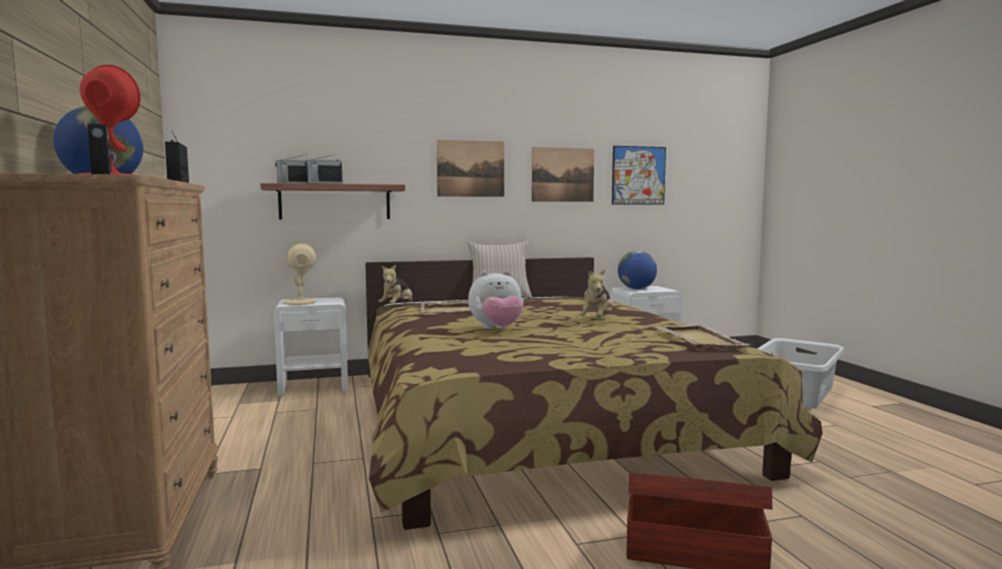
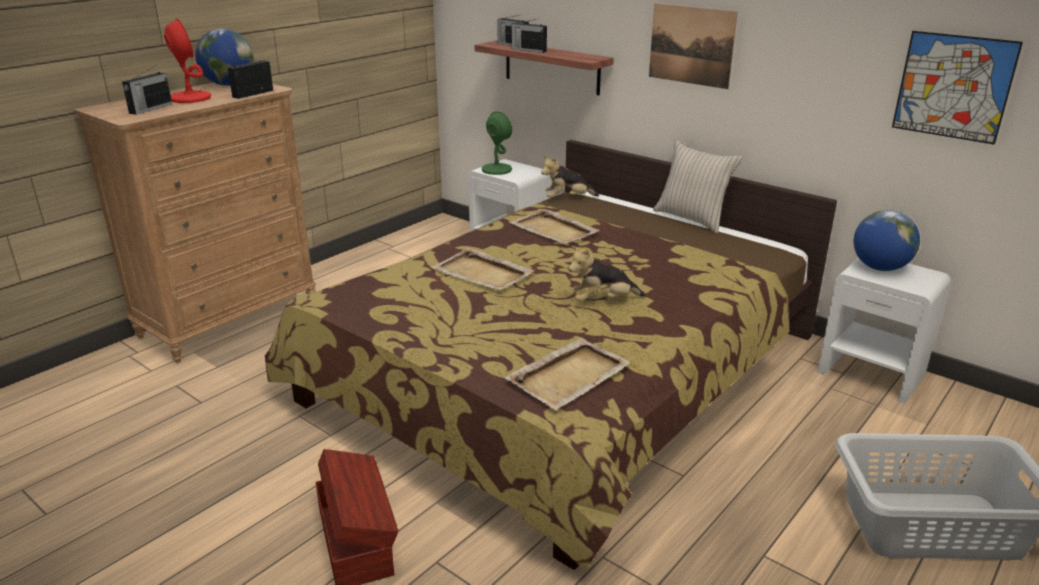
camera: 55 degrees right, 20 degrees up
beige table lamp [284,243,317,305] -> green table lamp [482,111,512,175]
plush toy [468,271,523,329] -> beige tray [431,248,535,290]
picture [532,147,594,202] -> none

